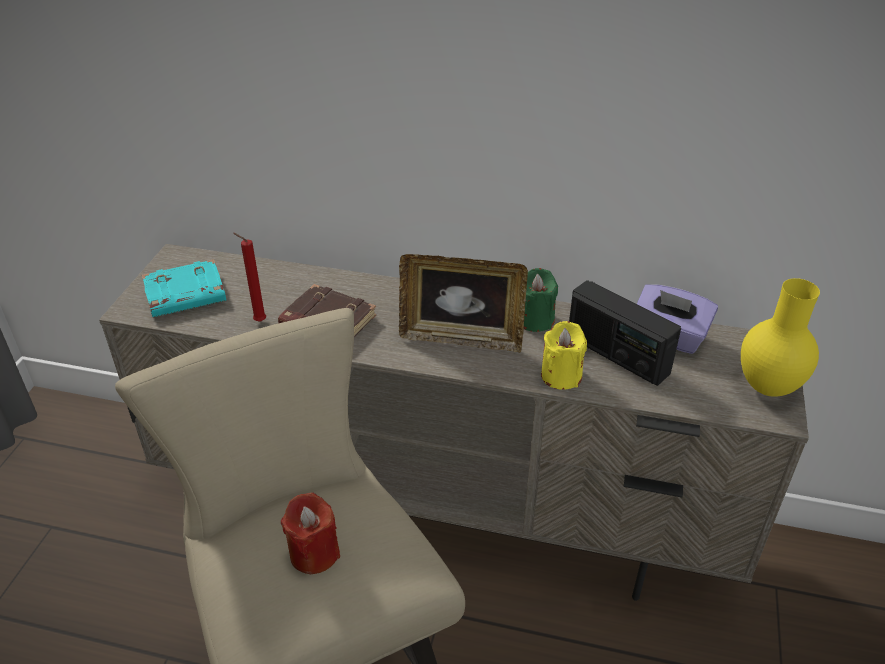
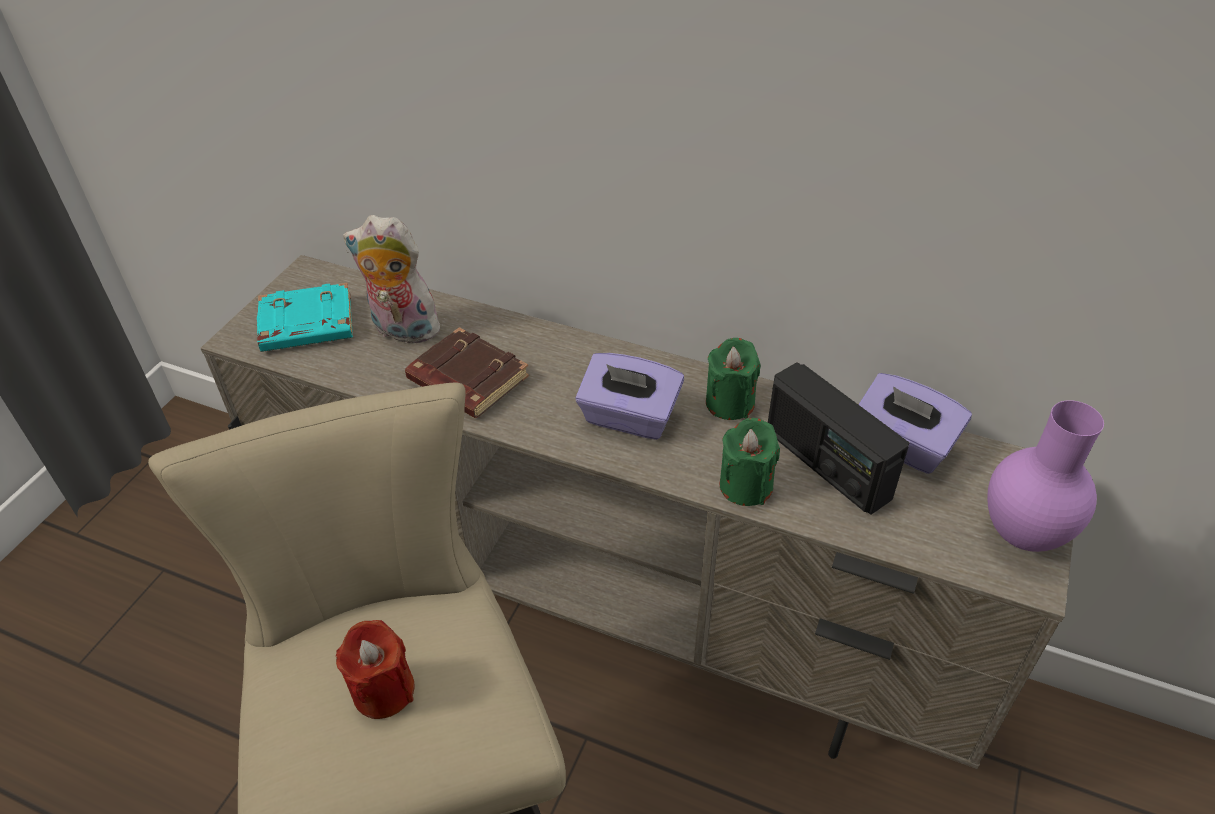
camera: 10 degrees right, 5 degrees up
red candle [233,233,266,322] -> none
picture frame [399,254,528,353] -> purple tissue box [575,353,684,440]
yellow candle [541,321,587,390] -> green candle [720,418,780,506]
yellow vase [741,278,820,397] -> purple vase [987,400,1104,552]
none -> plush toy [343,215,445,343]

